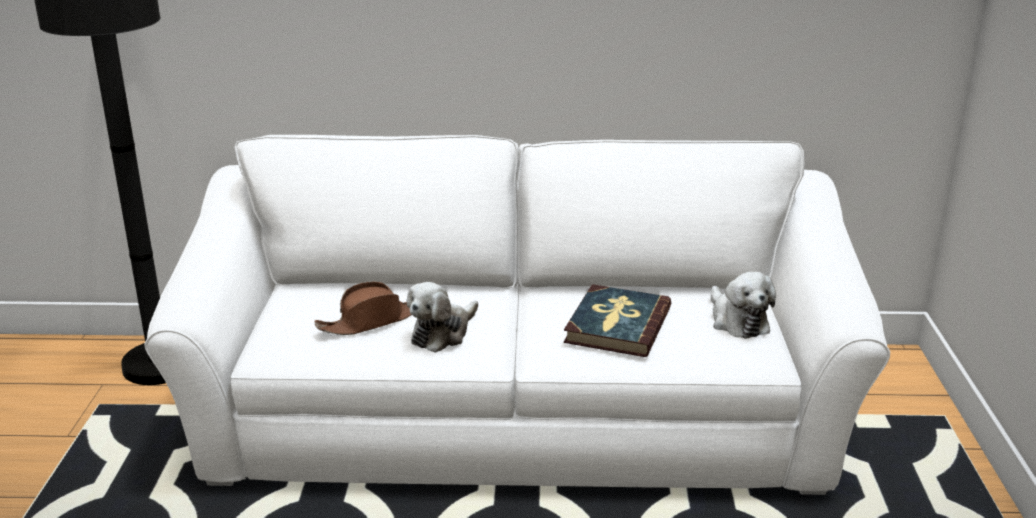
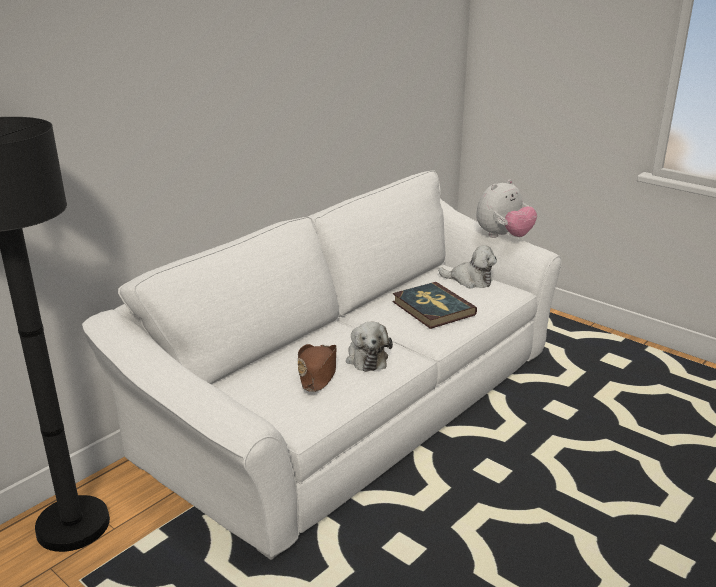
camera: 50 degrees left, 0 degrees up
none -> plush toy [476,179,537,238]

